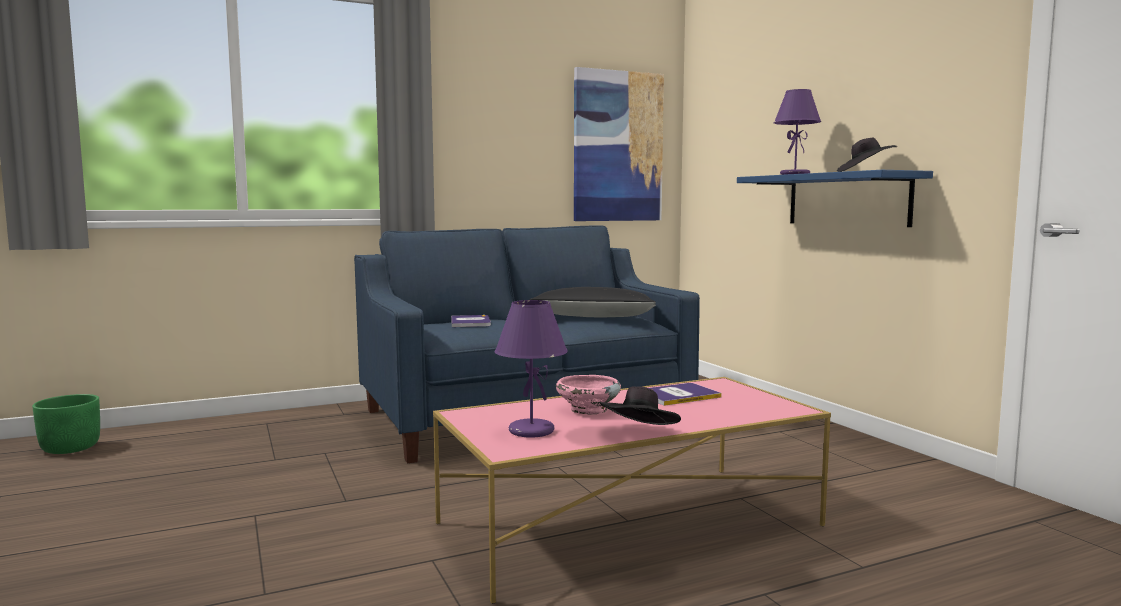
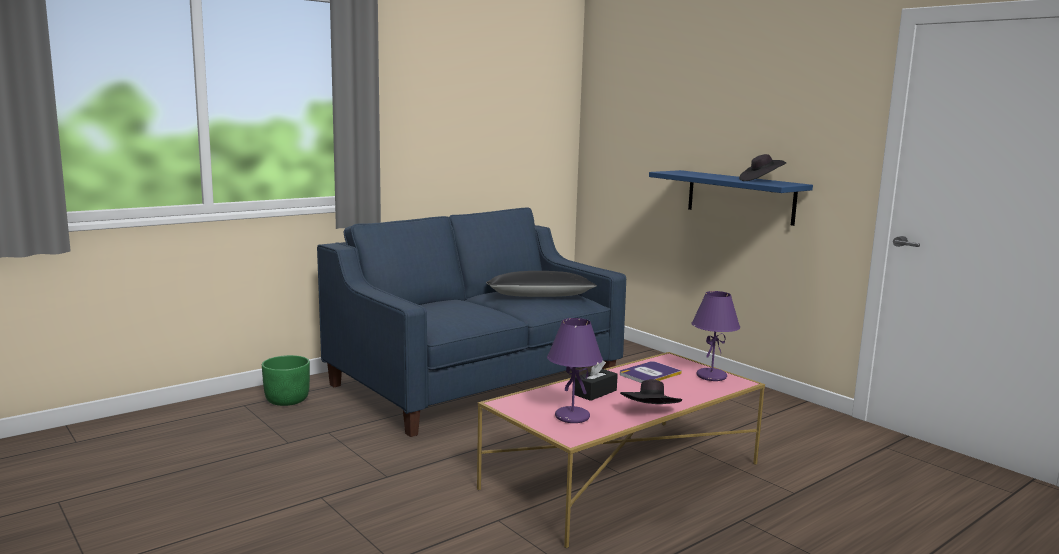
camera: 15 degrees left, 5 degrees up
green planter [32,394,100,454] -> green planter moved to [262,355,310,406]
book [451,315,491,327] -> none
pink bowl [556,375,621,414] -> black tissue box [575,361,618,401]
picture [574,67,664,221] -> none
purple table lamp [774,89,821,175] -> purple table lamp moved to [691,291,740,381]

